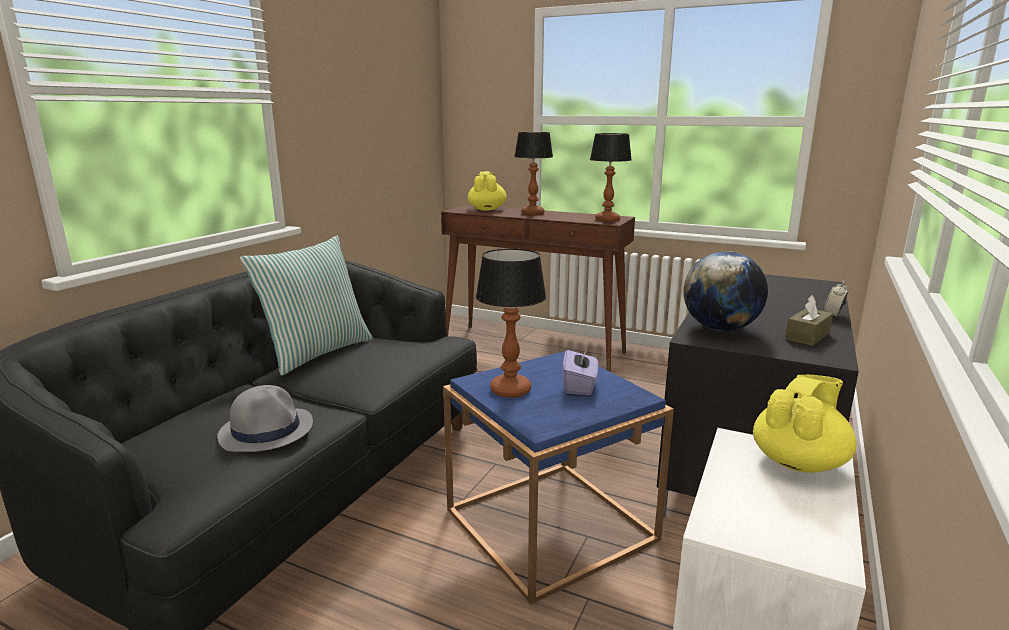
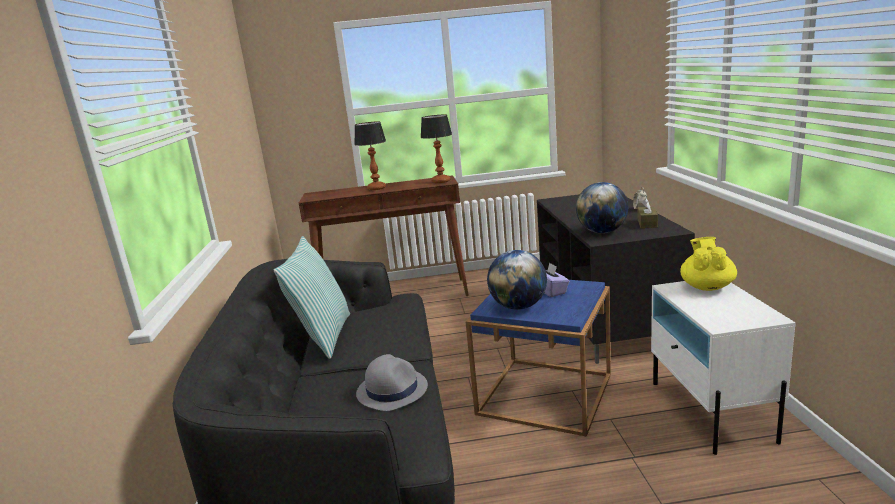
camera: 30 degrees left, 0 degrees up
yellow teapot [468,171,507,211] -> none
table lamp [476,249,546,398] -> globe [487,250,547,310]

